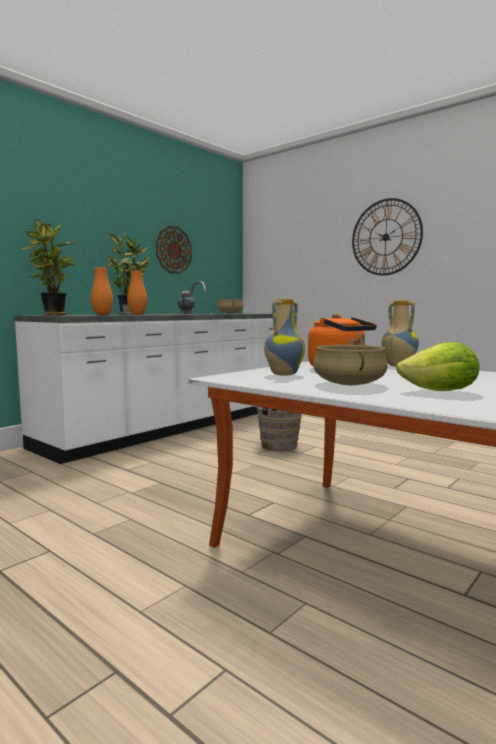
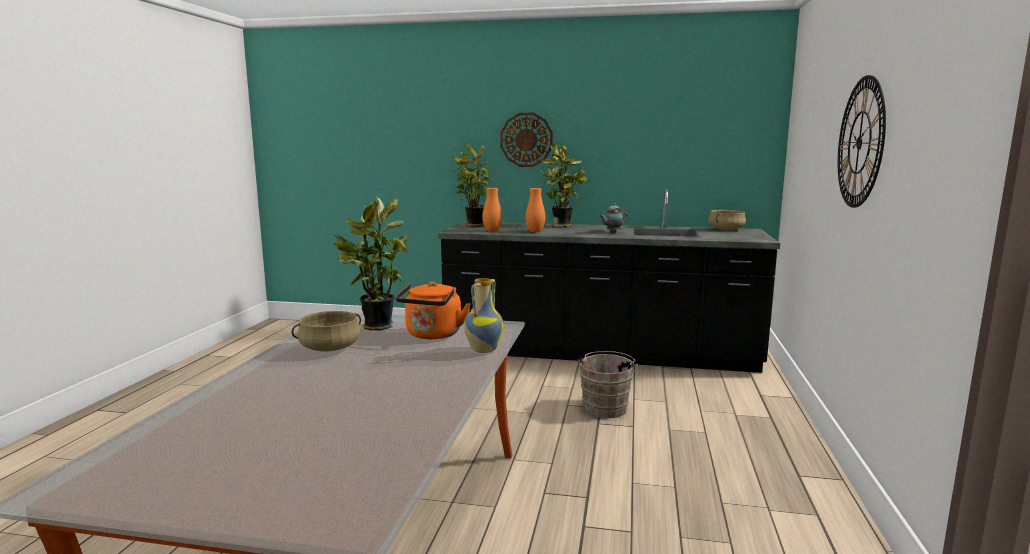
camera: 60 degrees right, 5 degrees up
white counter [13,281,274,464] -> black counter [438,189,780,373]
wall clock [156,226,192,274] -> wall clock moved to [500,113,553,167]
vase [264,299,305,376] -> potted plant [333,197,408,331]
lettuce [396,342,479,391] -> none

